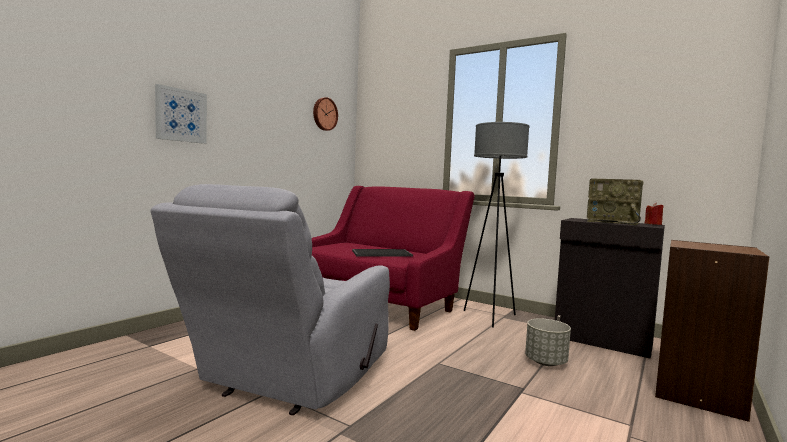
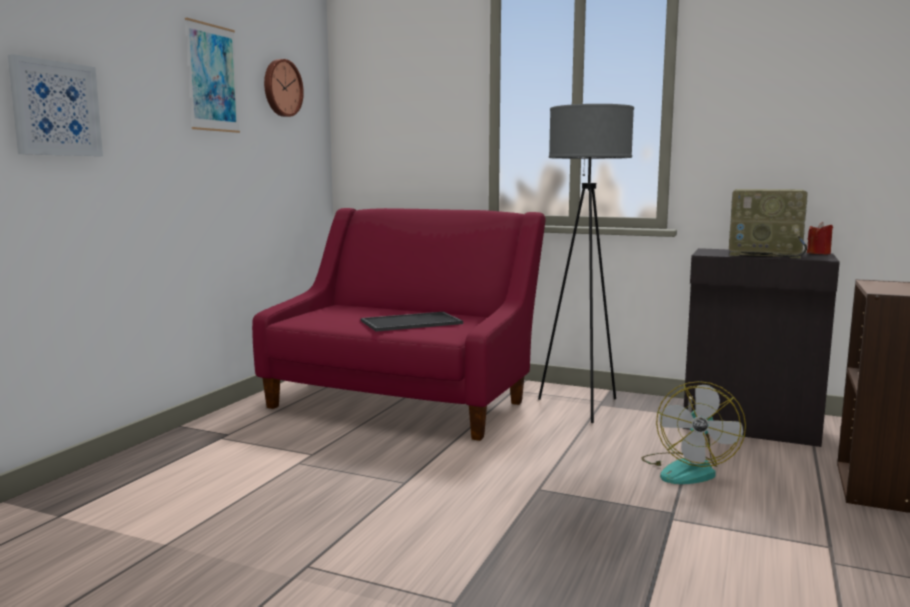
camera: 10 degrees left, 5 degrees up
grey armchair [150,184,390,415] -> none
grey planter [525,319,571,366] -> fan [641,381,746,484]
none -> picture [185,18,240,133]

